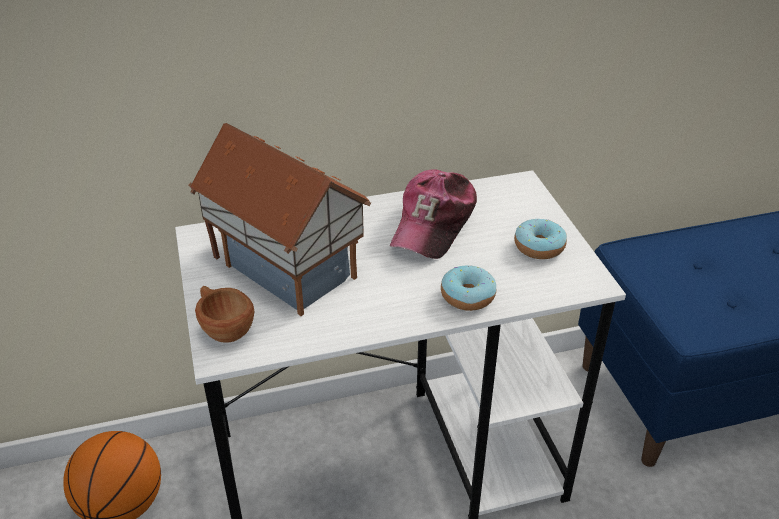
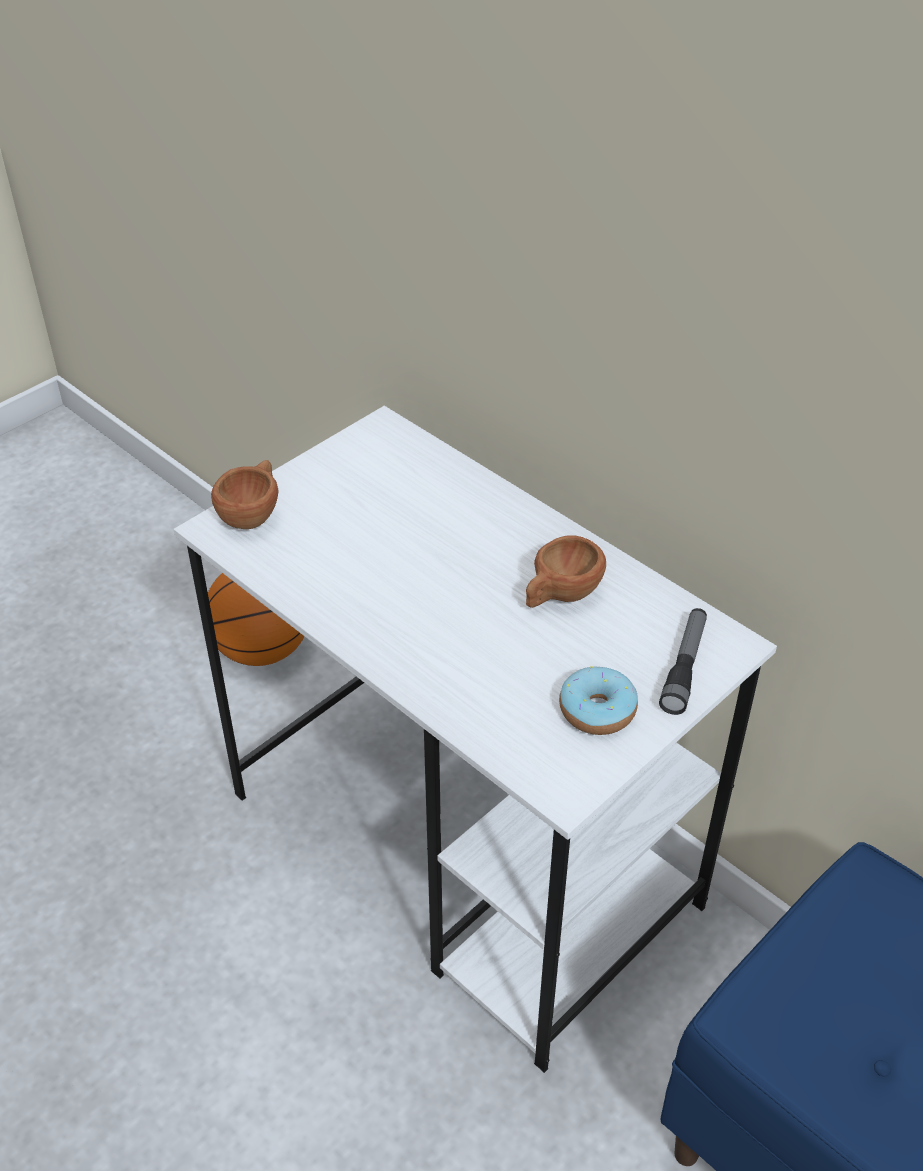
camera: 60 degrees right, 5 degrees up
toy house [188,123,371,316] -> none
cap [390,169,477,259] -> brown cup [526,535,606,608]
donut [441,265,496,311] -> none
none -> flashlight [659,608,707,715]

